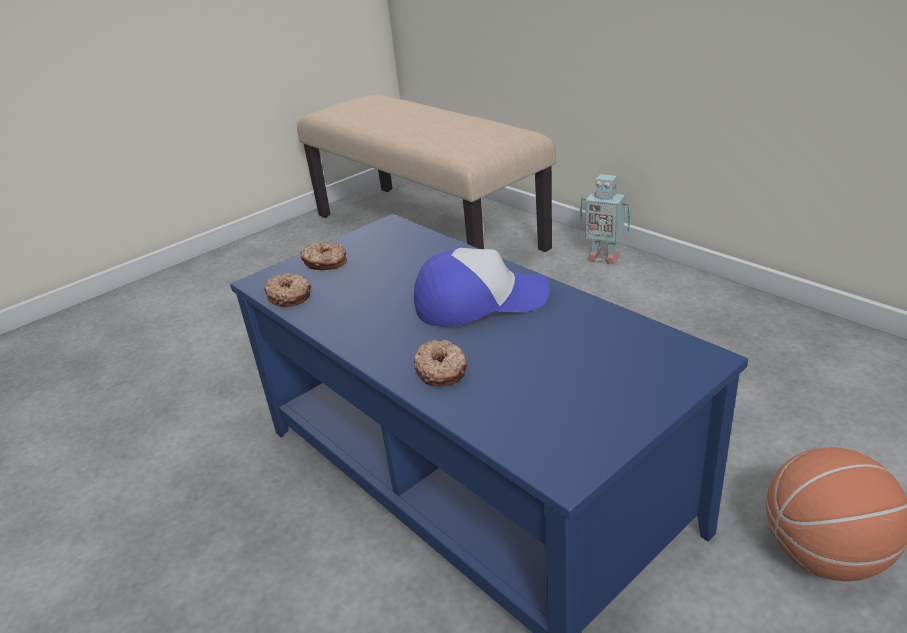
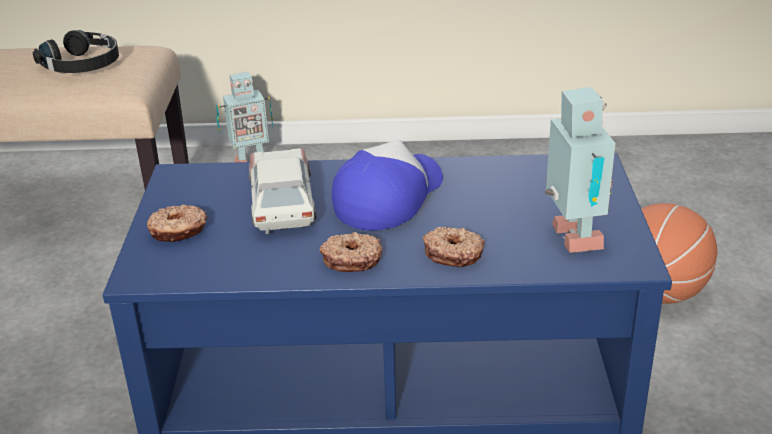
camera: 50 degrees left, 0 degrees up
donut [264,273,311,307] -> donut moved to [320,232,382,272]
none -> black headphones [32,30,119,73]
none -> toy car [249,148,317,234]
none -> toy robot [545,87,616,253]

